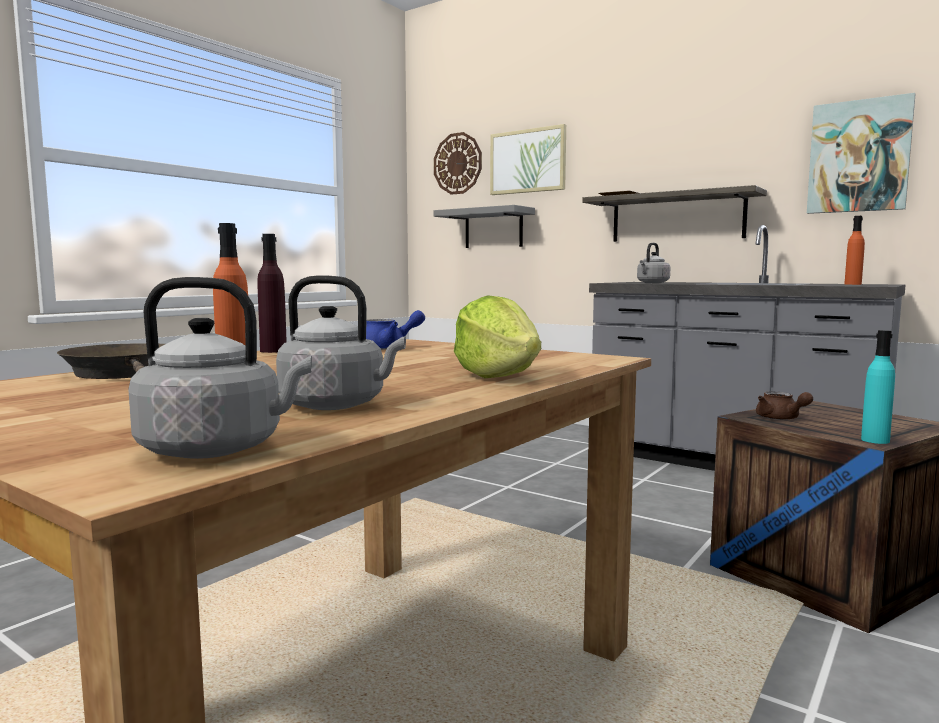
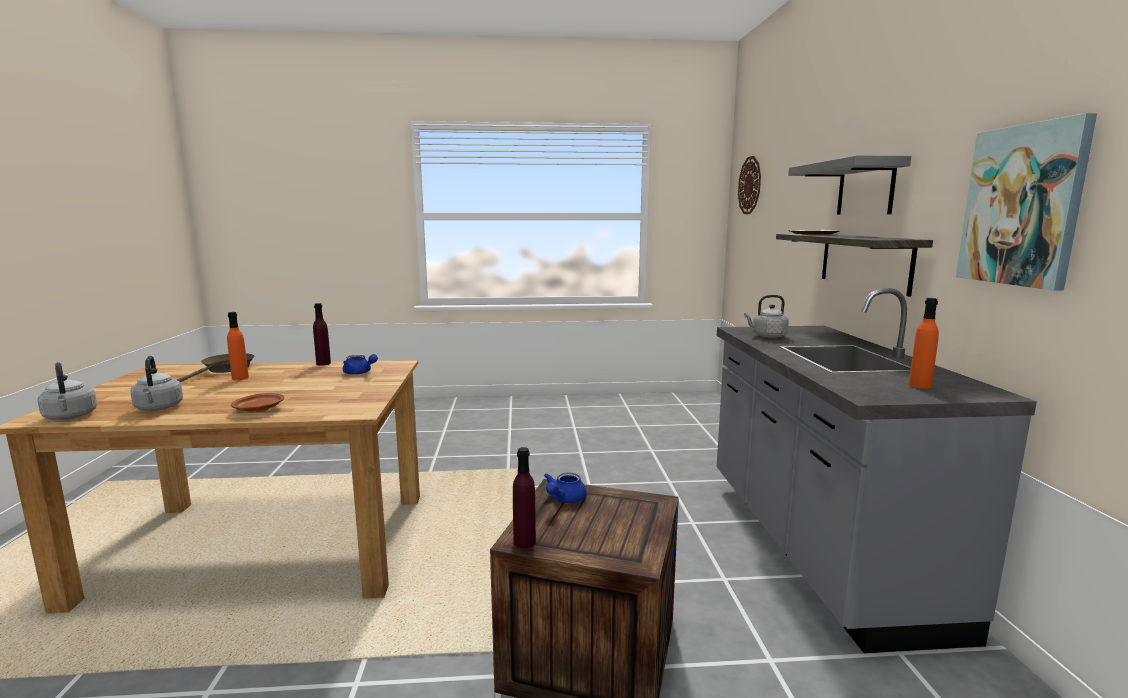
camera: 50 degrees right, 5 degrees up
grey shelf [433,205,535,248] -> grey shelf moved to [788,155,911,215]
lettuce [454,295,541,378] -> brown plate [231,393,284,412]
picture [490,124,566,195] -> none
brown teapot [756,392,813,420] -> blue teapot [544,472,586,503]
turquoise bottle [861,330,895,444] -> purple bottle [513,447,536,548]

